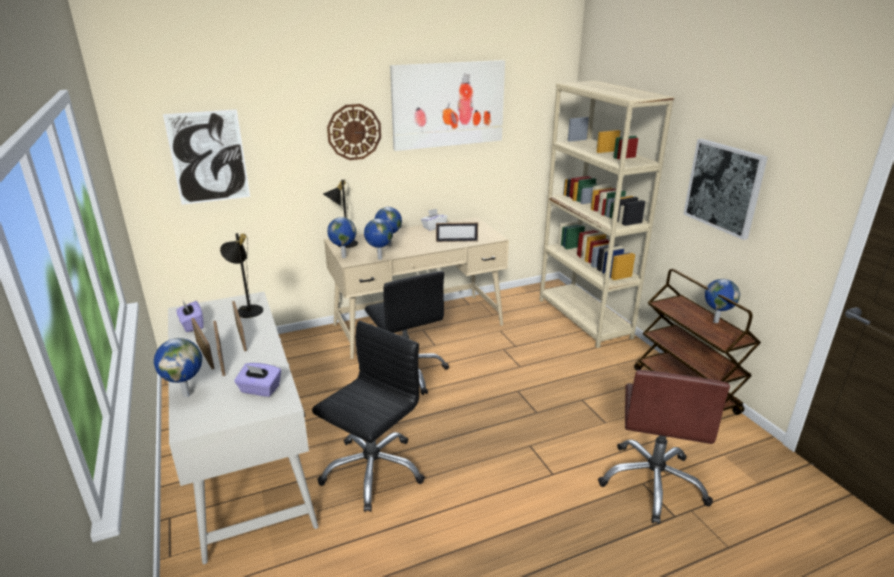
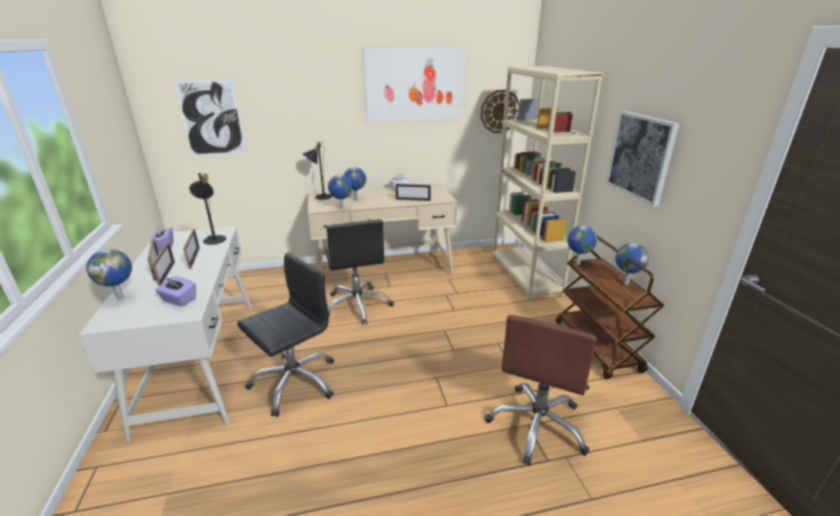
camera: 10 degrees right, 0 degrees up
wall clock [327,104,381,160] -> wall clock moved to [481,90,520,133]
globe [327,217,356,258] -> globe moved to [567,226,597,265]

